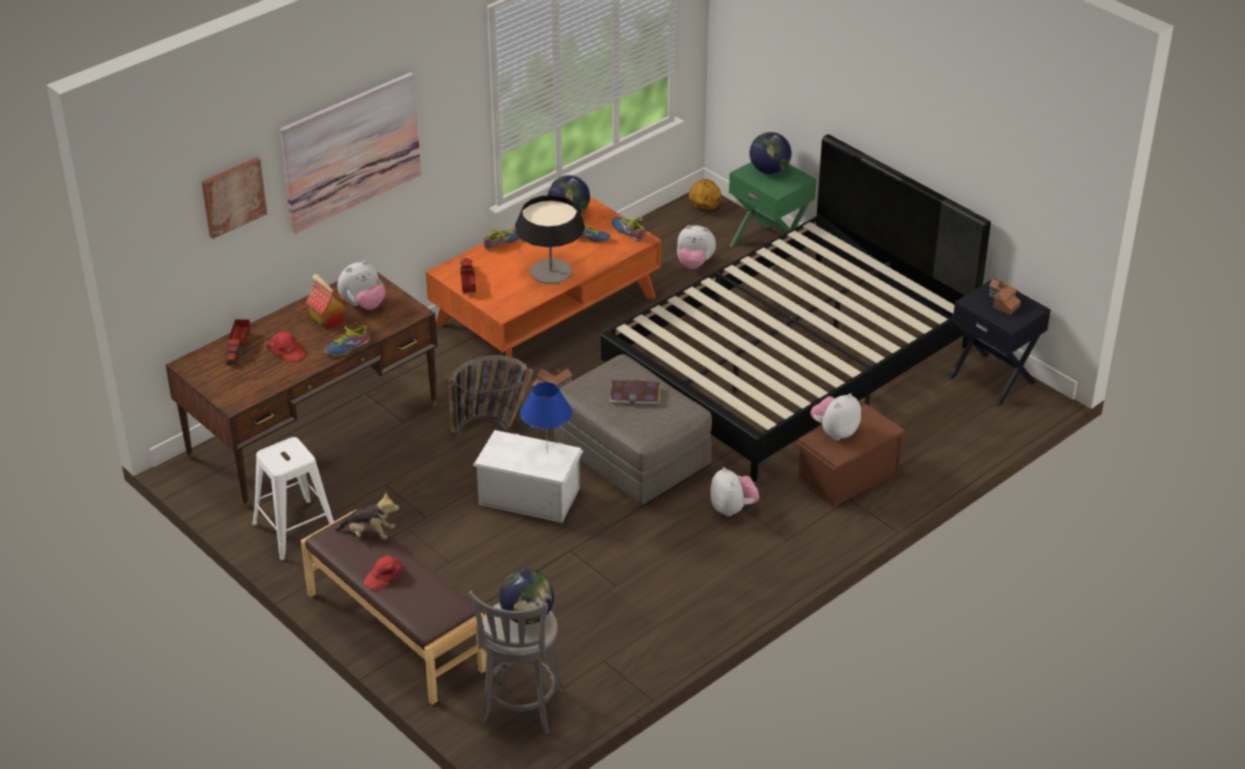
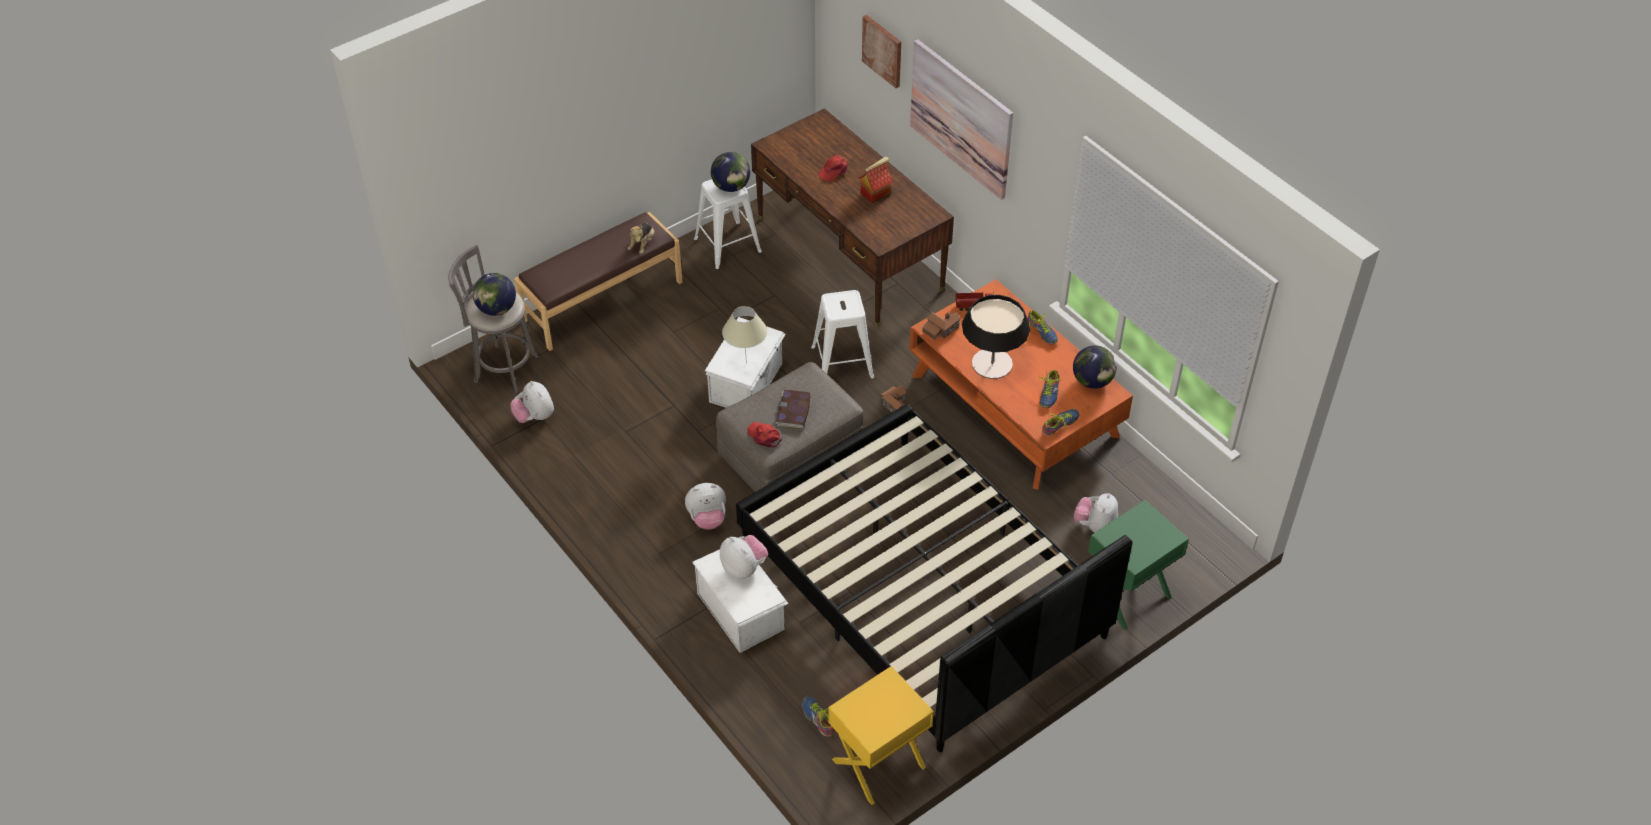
camera: 95 degrees right, 10 degrees up
toy truck [226,319,251,365] -> none
shoe [324,323,370,356] -> shoe moved to [802,696,835,737]
plush toy [337,260,386,310] -> plush toy moved to [510,381,554,423]
red cap [363,555,403,591] -> red cap moved to [747,422,782,448]
basket [448,355,534,439] -> white stool [811,290,874,379]
blue table lamp [520,382,572,453] -> beige table lamp [722,306,767,363]
basketball [689,179,721,210] -> none
globe [750,132,792,174] -> globe moved to [711,152,750,192]
brown storage box [795,404,905,508] -> white storage box [692,549,789,653]
black nightstand [949,278,1051,407] -> yellow nightstand [828,666,934,805]
toy house [989,279,1021,315] -> toy house moved to [922,312,961,340]

